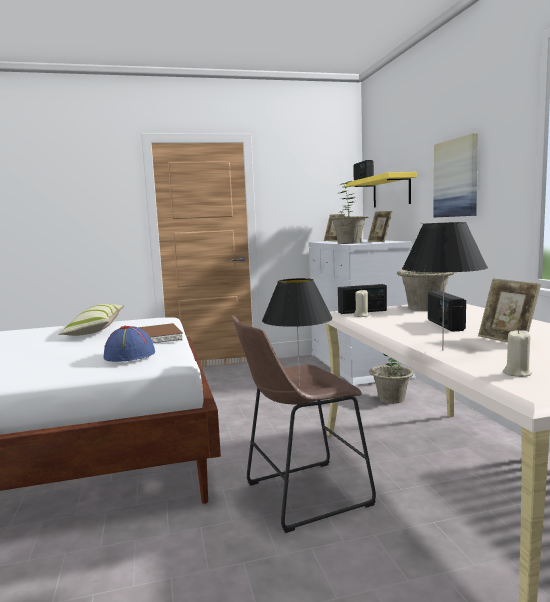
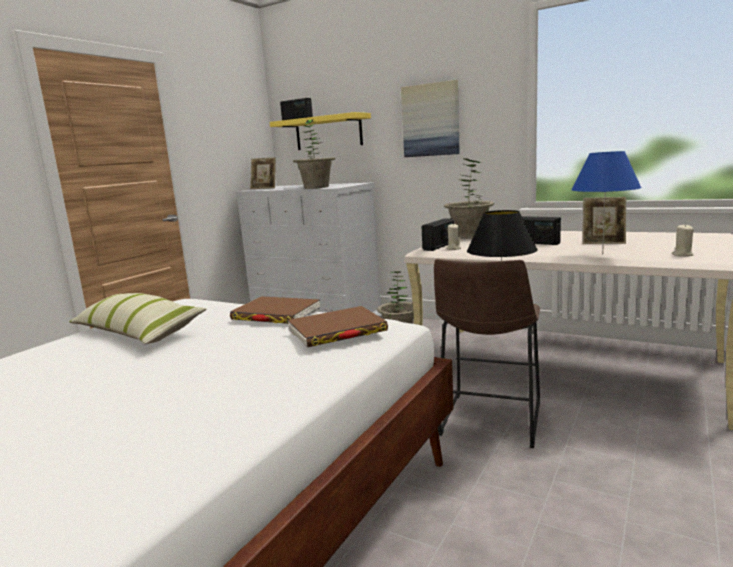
camera: 45 degrees left, 5 degrees up
blue hat [104,326,155,362] -> brown book [288,306,388,347]
picture frame [368,211,392,242] -> none
black table lamp [402,222,488,350] -> blue table lamp [571,151,642,255]

